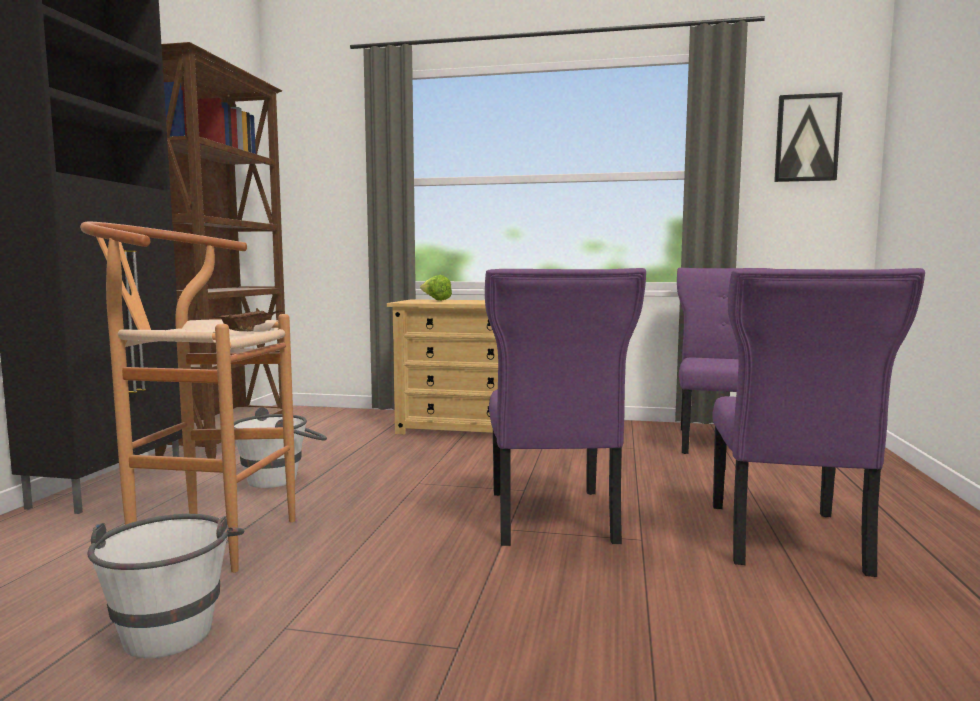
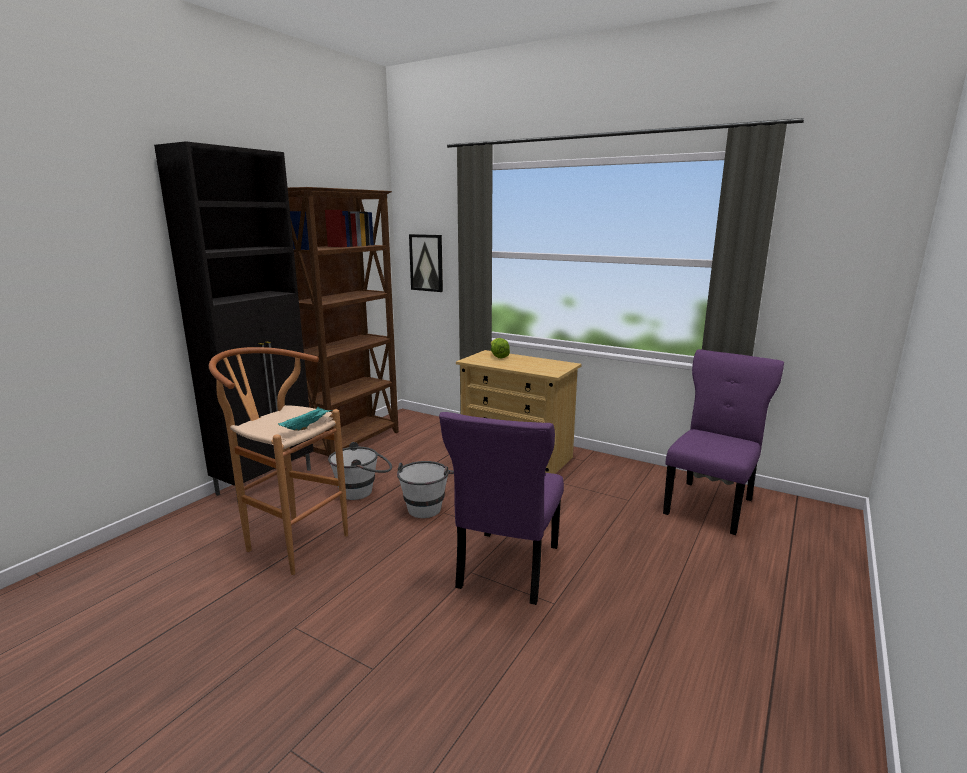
camera: 20 degrees right, 10 degrees up
white bucket [87,514,244,658] -> white bucket moved to [397,461,454,518]
brown tray [212,308,283,331] -> turquoise tray [278,407,333,431]
purple chair [712,268,925,577] -> none
picture [774,92,843,182] -> picture moved to [409,234,443,292]

